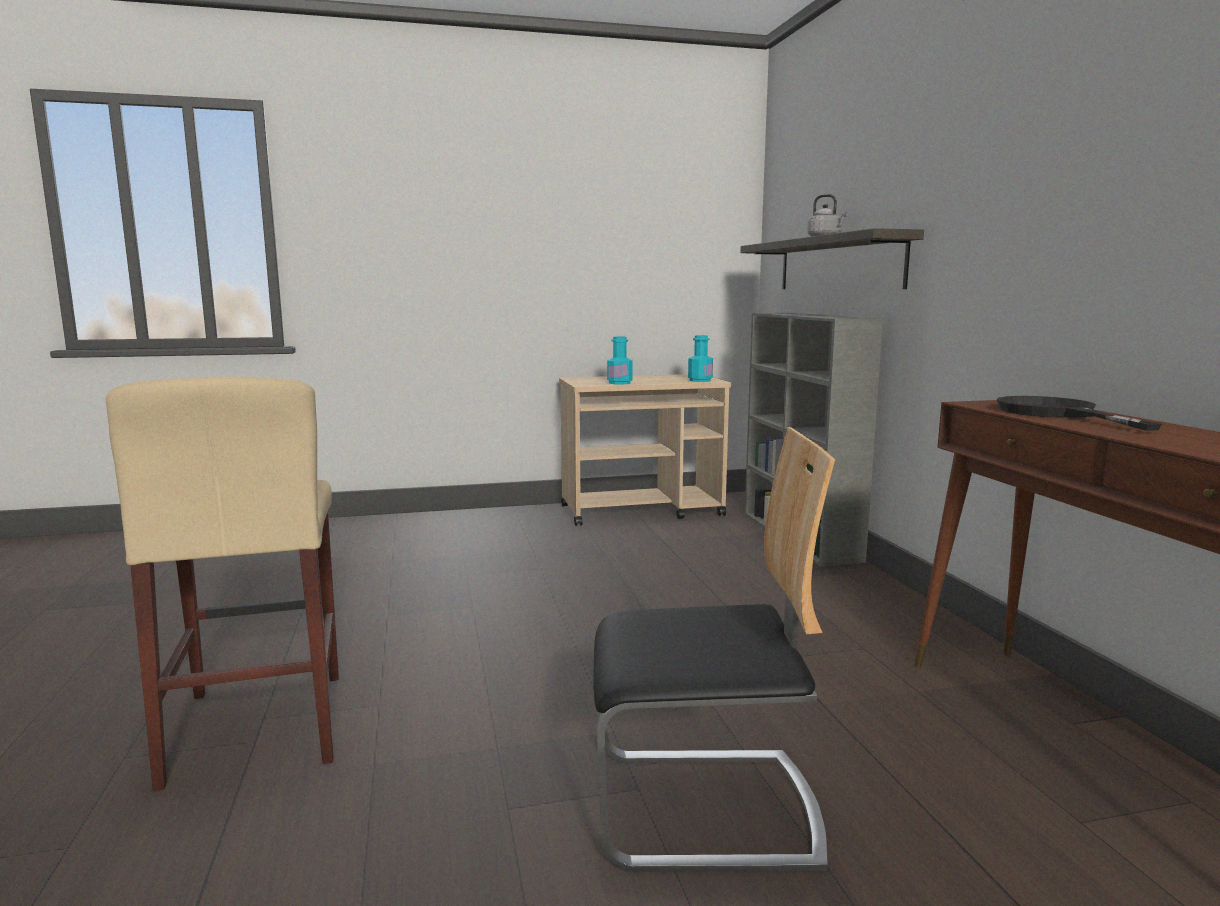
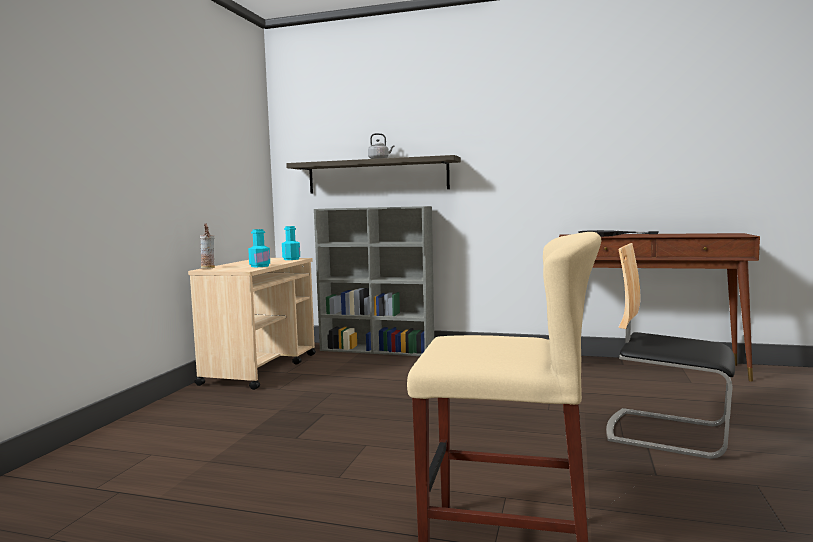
camera: 60 degrees left, 5 degrees down
chair [593,427,835,872] -> chair turned 90 degrees counterclockwise [606,243,735,459]
none -> vase [200,223,215,269]

